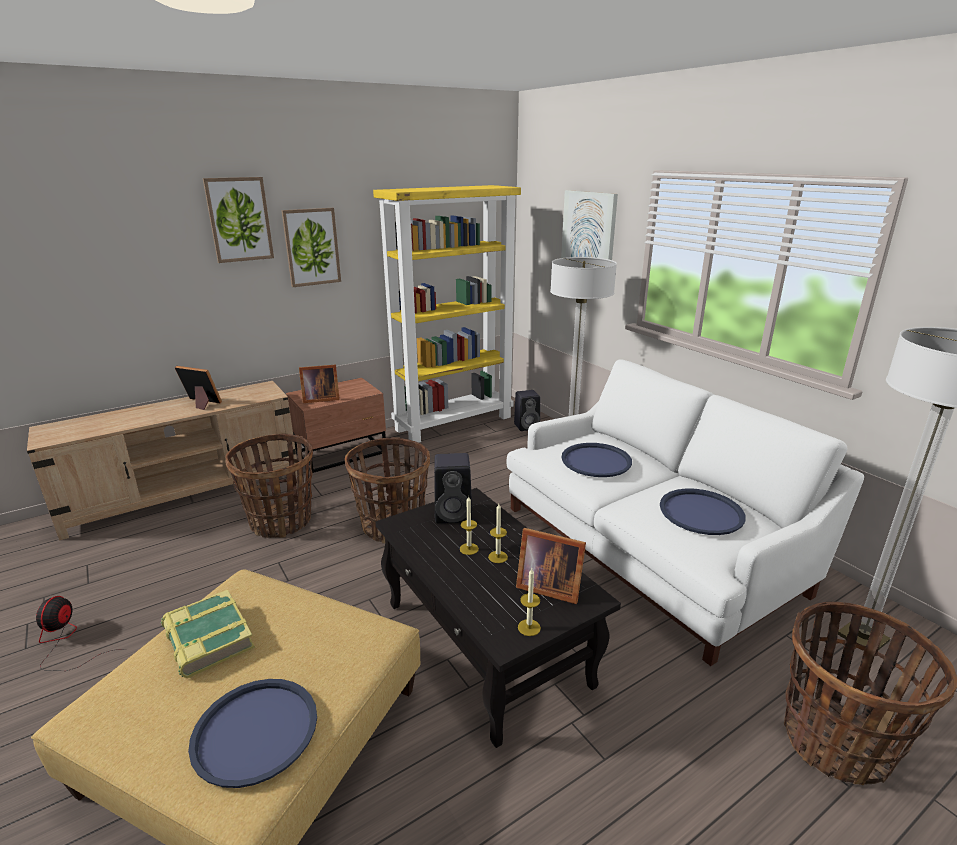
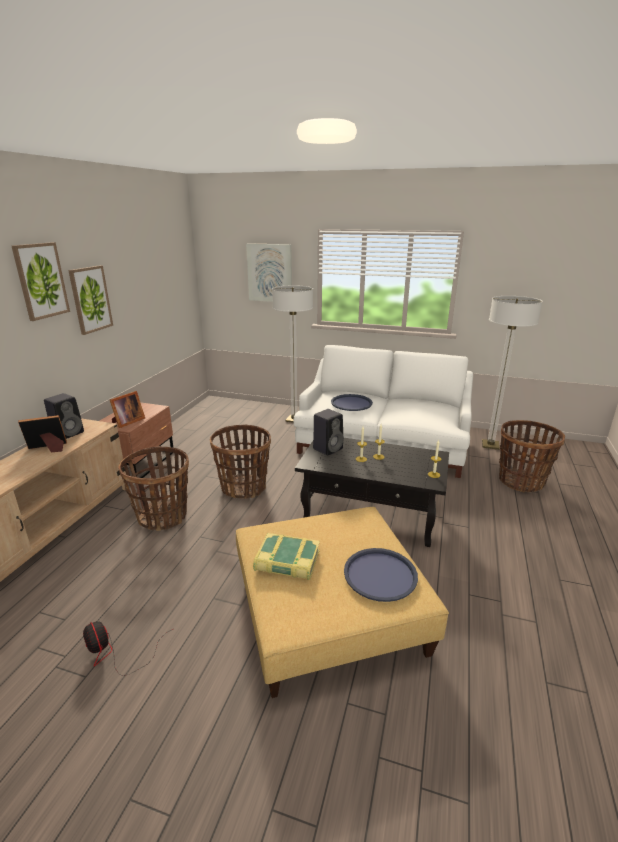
camera: 40 degrees left, 0 degrees up
yellow bookcase [373,185,521,443] -> none
black speaker [514,390,540,431] -> black speaker moved to [44,393,84,439]
picture frame [516,528,586,604] -> none
blue tray [660,489,746,535] -> none

